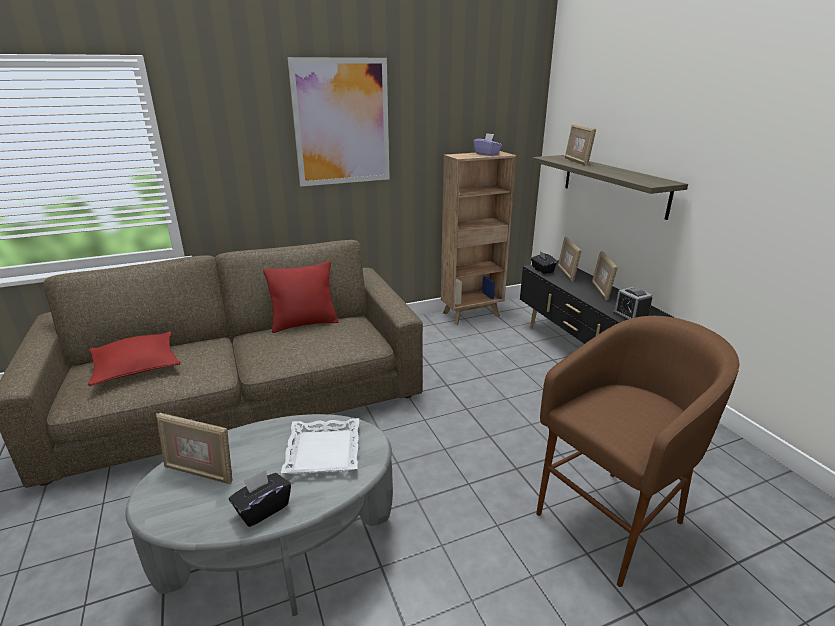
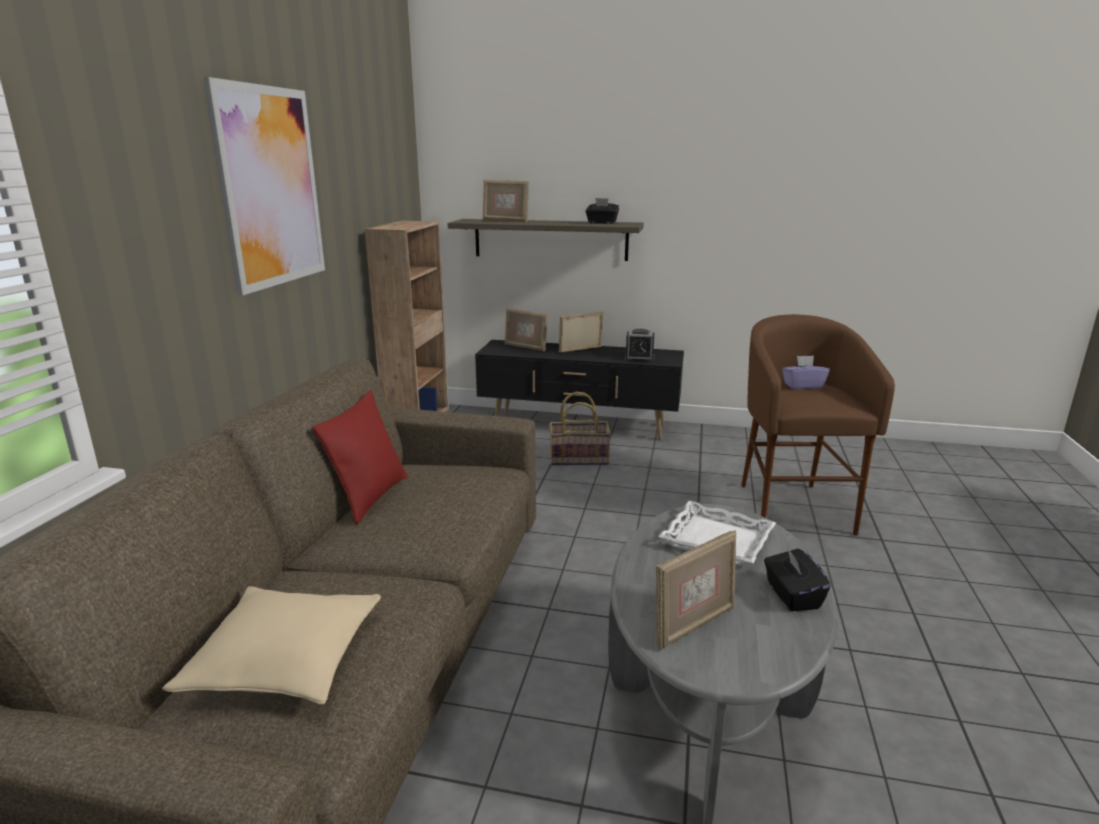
camera: 55 degrees left, 5 degrees down
red pillow [88,331,181,386] -> beige pillow [162,586,381,705]
purple tissue box [474,133,502,156] -> purple tissue box moved to [782,355,830,389]
black tissue box [531,251,557,274] -> black tissue box moved to [586,198,619,224]
picture frame [592,251,618,301] -> picture frame turned 120 degrees clockwise [559,311,604,353]
none -> basket [549,392,611,466]

